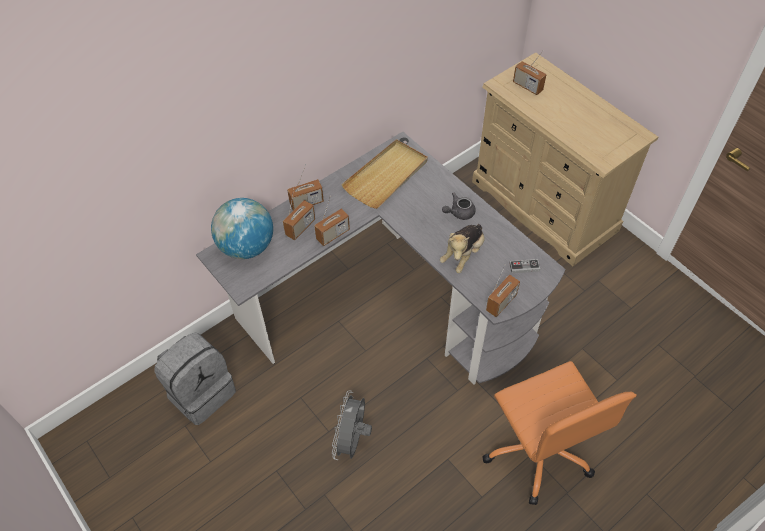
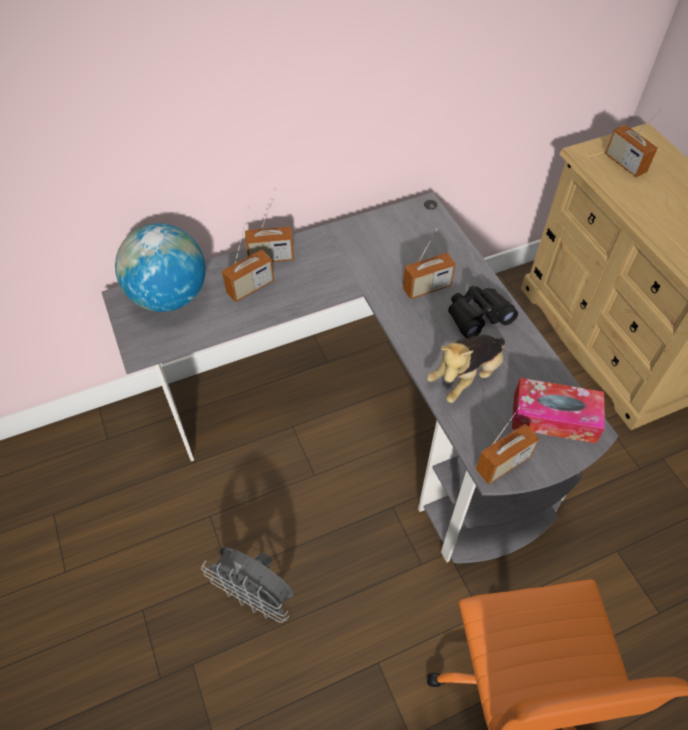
camera: 15 degrees right, 0 degrees up
grey backpack [154,332,236,425] -> none
radio [314,196,350,246] -> radio moved to [403,228,456,299]
grey fan [332,390,372,460] -> grey fan turned 90 degrees counterclockwise [201,547,294,623]
beige tray [341,139,428,209] -> none
grey teapot [442,193,476,220] -> black binoculars [448,286,518,339]
game controller [509,259,540,273] -> tissue box [512,378,605,443]

